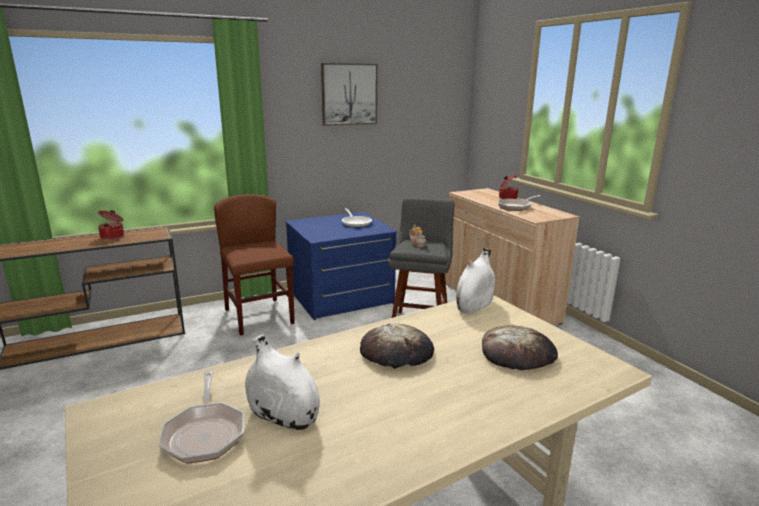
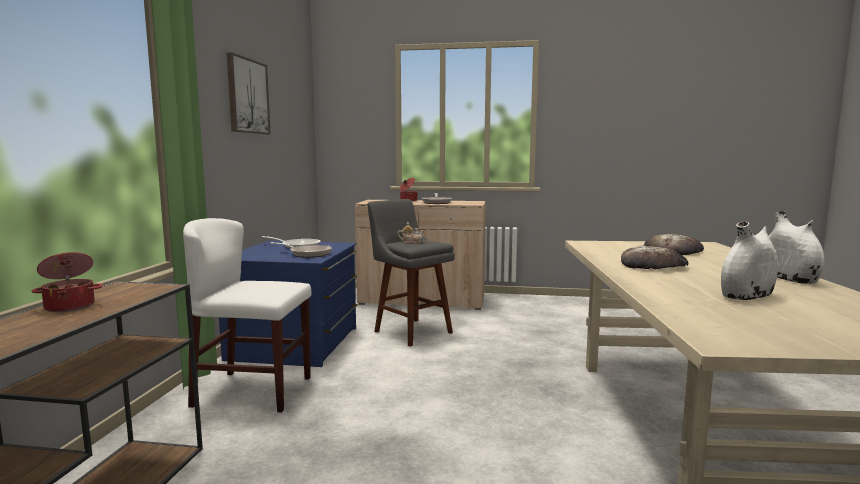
camera: 55 degrees left, 10 degrees down
frying pan [159,371,244,464] -> frying pan moved to [270,242,332,258]
brown chair [214,194,295,336] -> white chair [183,218,311,413]
white vase [456,248,495,314] -> white vase moved to [768,211,824,284]

